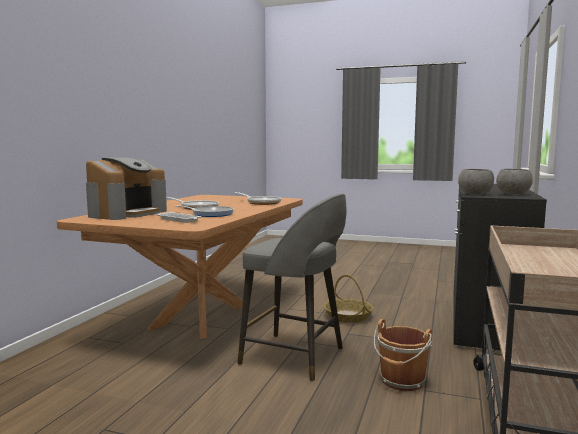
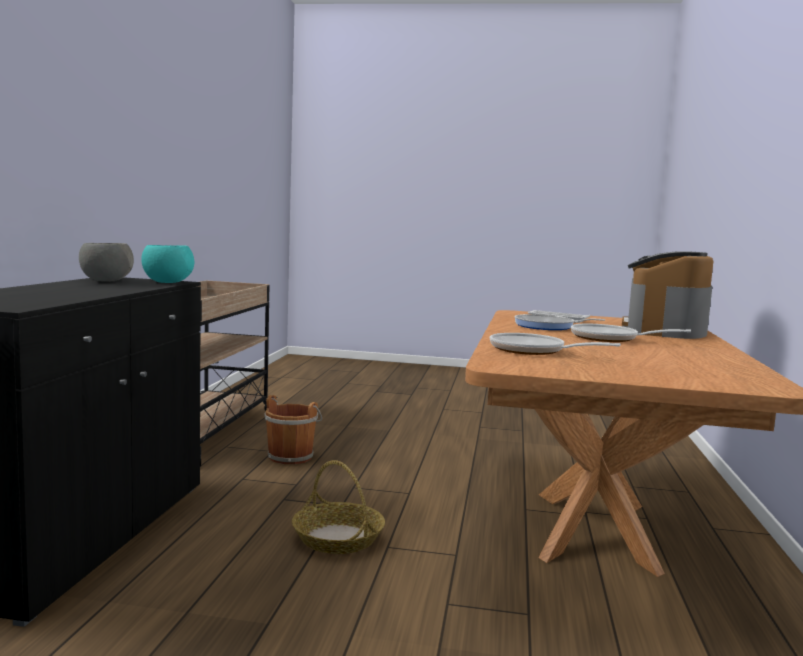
camera: 170 degrees right, 0 degrees up
grey stool [237,193,347,381] -> none
grey bowl [458,169,494,195] -> turquoise bowl [141,245,194,283]

